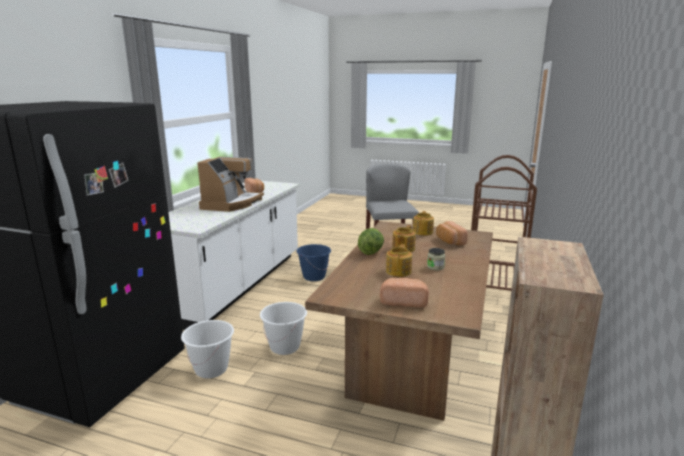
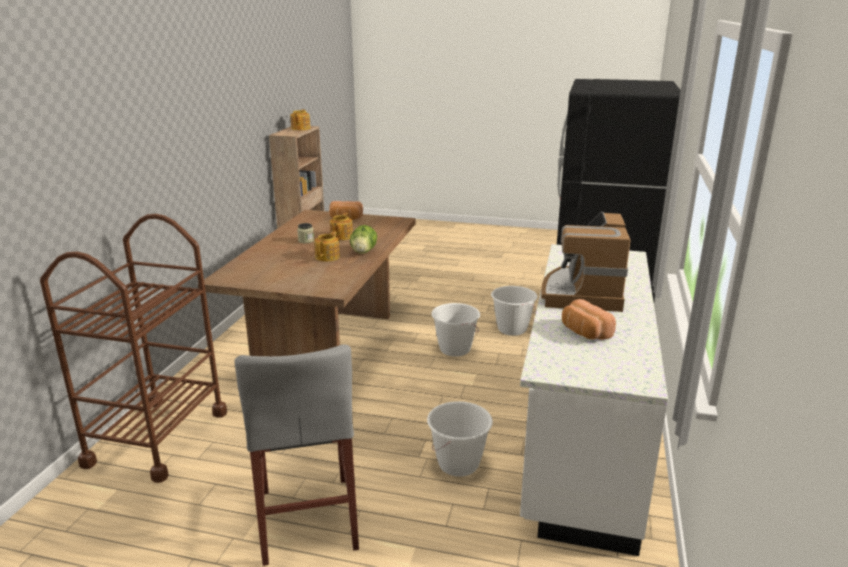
camera: 175 degrees right, 5 degrees up
blue bucket [296,244,331,281] -> white bucket [427,401,493,477]
teapot [413,211,434,236] -> teapot moved to [290,109,310,130]
bread [436,221,468,246] -> none

